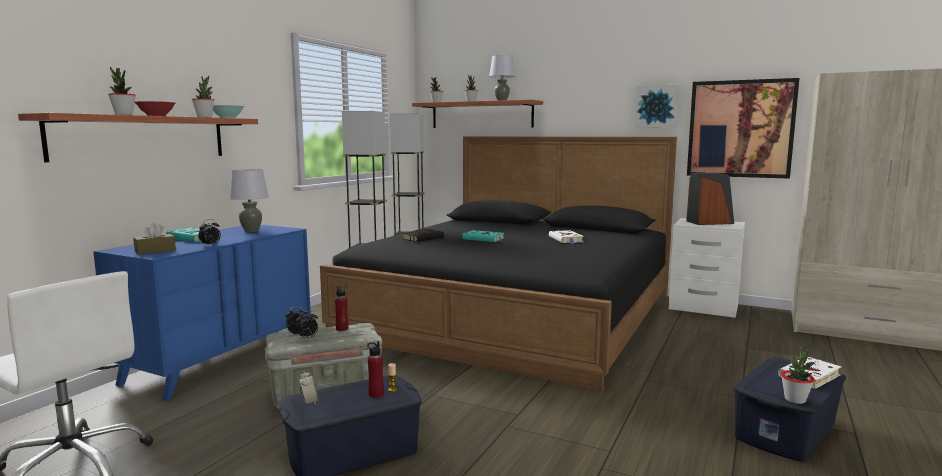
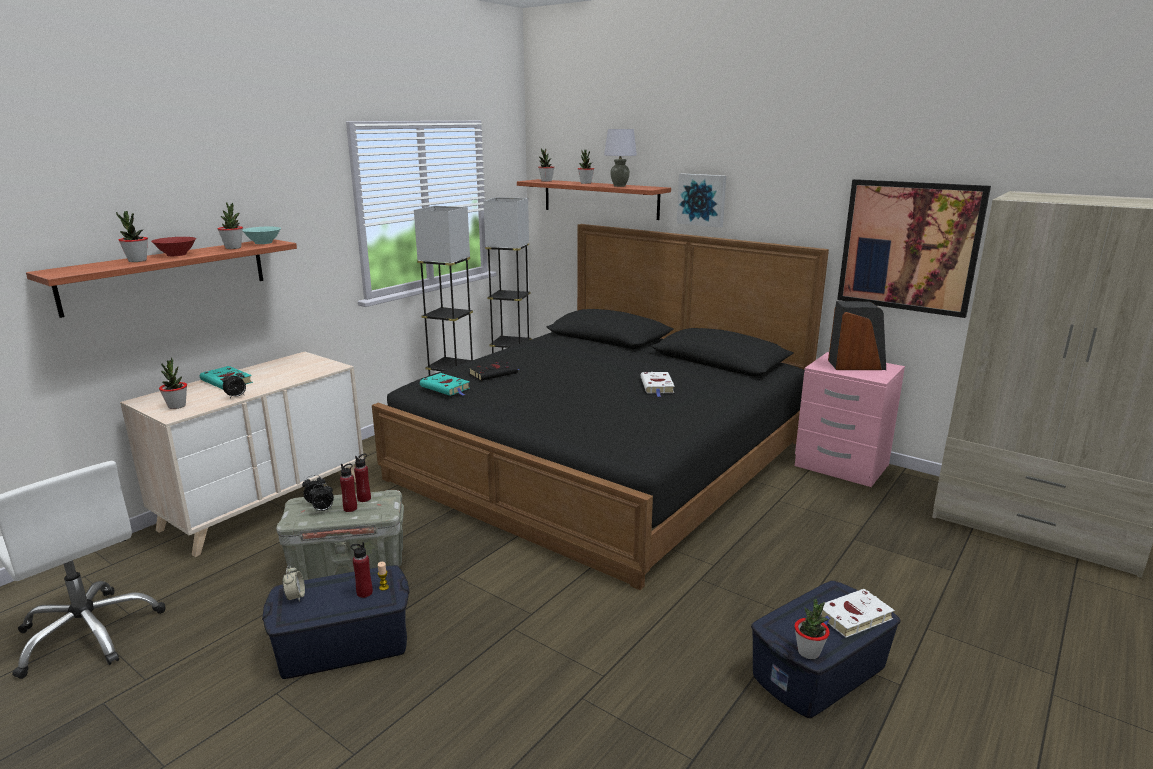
camera: 10 degrees right, 10 degrees up
blue dresser [93,225,311,402] -> beige dresser [120,352,364,557]
brown tissue box [133,223,176,255] -> potted plant [159,357,187,409]
grey table lamp [230,169,269,232] -> none
turquoise book [462,230,505,242] -> turquoise book moved to [420,373,470,396]
picture [634,85,680,128] -> picture moved to [677,173,726,228]
white nightstand [669,218,745,318] -> pink nightstand [795,352,905,487]
none -> red bottle [340,464,357,512]

